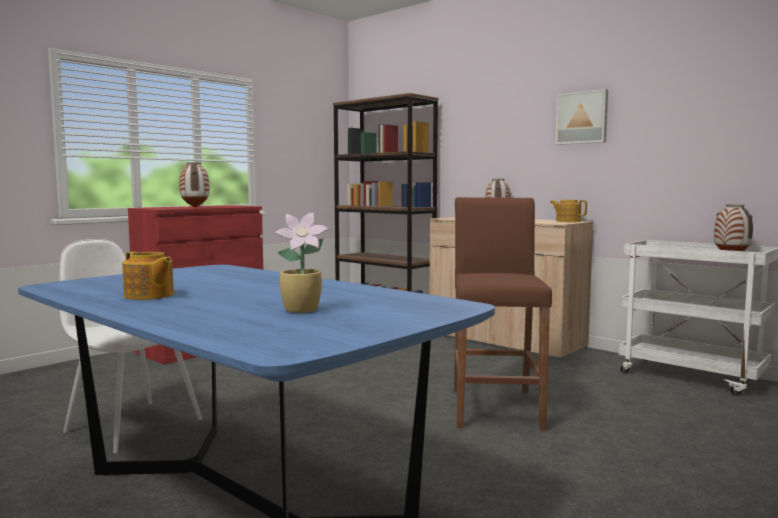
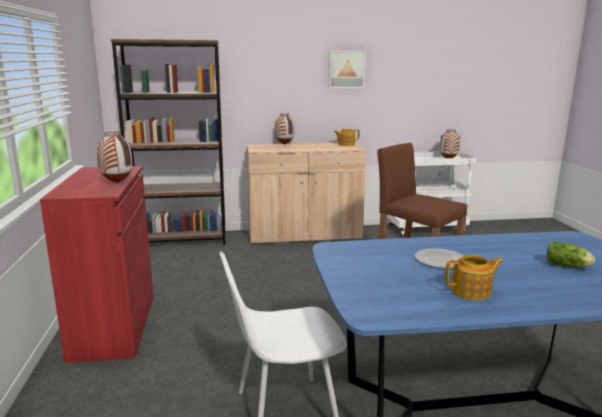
camera: 50 degrees left, 10 degrees up
potted plant [275,213,329,313] -> lettuce [547,241,595,268]
none -> plate [415,248,463,268]

